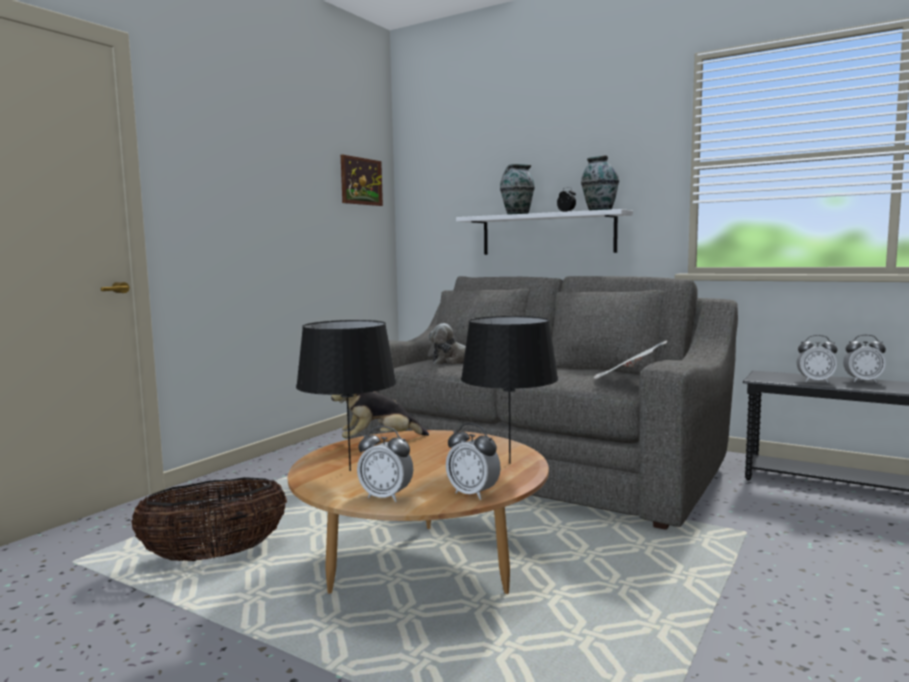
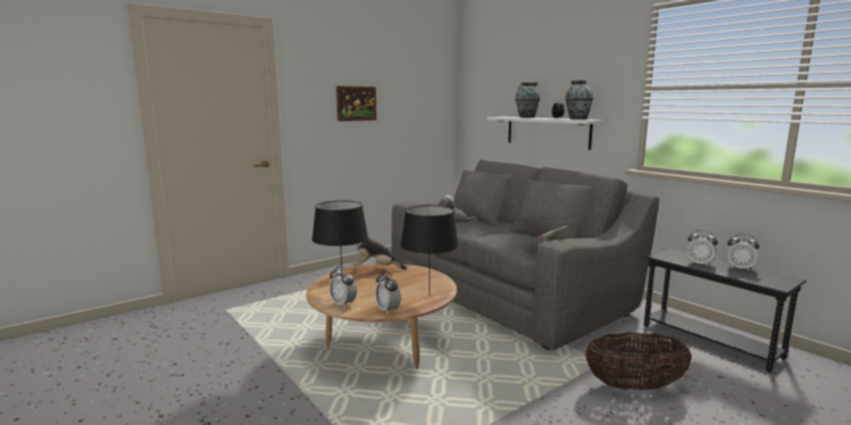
camera: 20 degrees right, 5 degrees up
basket [131,477,287,561] -> basket moved to [585,332,692,390]
picture [341,155,383,206] -> picture moved to [336,86,377,121]

